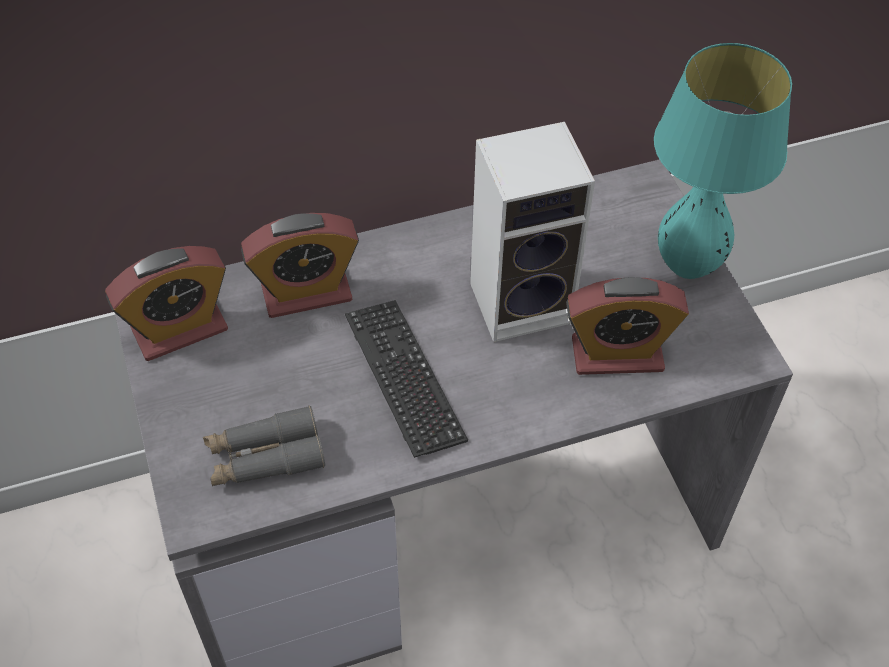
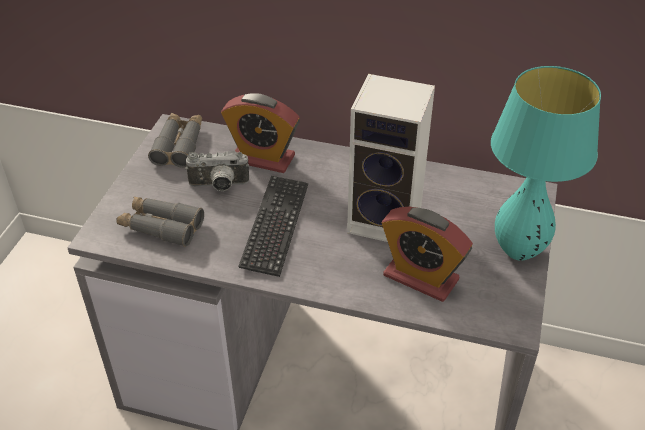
camera: 35 degrees right, 10 degrees down
alarm clock [105,246,228,361] -> grey binoculars [148,113,202,168]
none -> camera [185,151,249,191]

